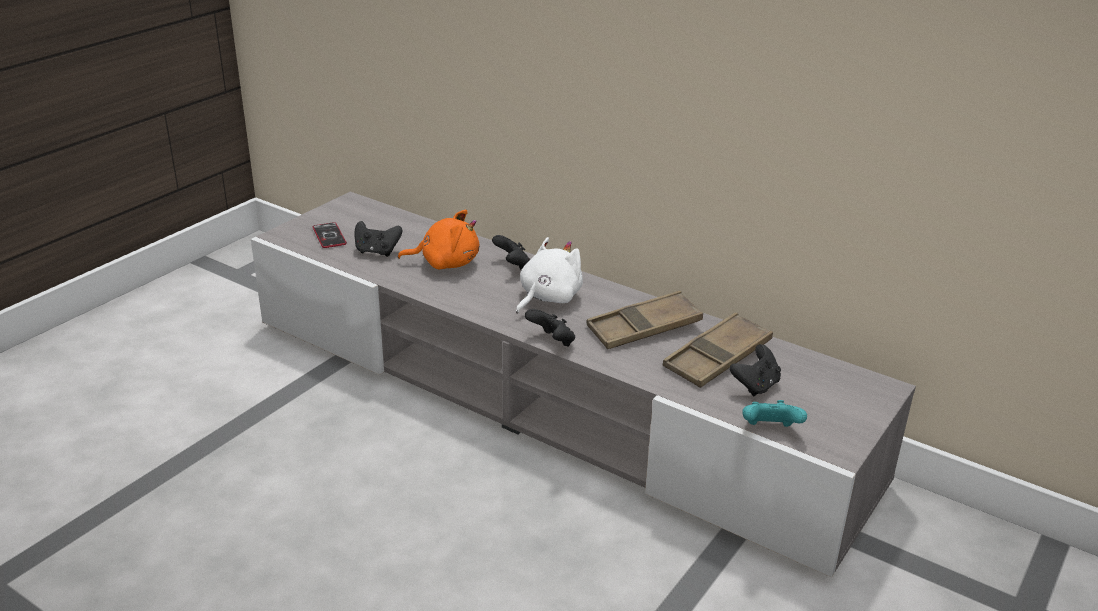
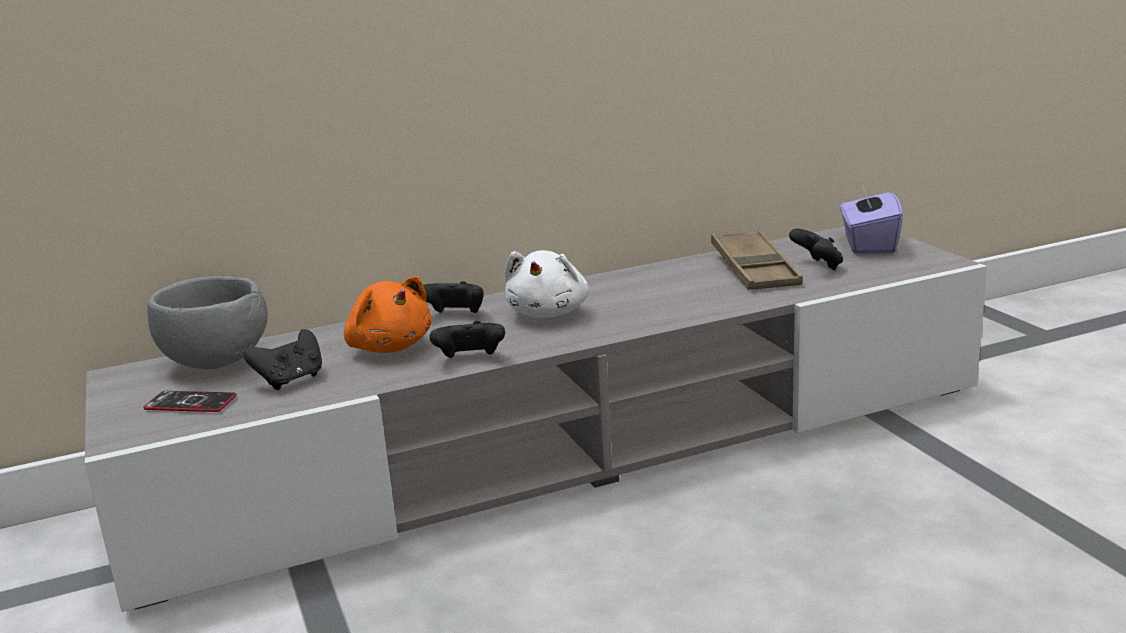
camera: 55 degrees left, 10 degrees down
orange plush toy [398,210,479,269] -> orange plush toy turned 105 degrees clockwise [344,276,432,353]
white plush toy [516,237,583,314] -> white plush toy turned 150 degrees counterclockwise [505,250,589,318]
black game controller [525,309,575,346] -> black game controller moved to [430,321,505,358]
brown tray [587,291,703,349] -> none
turquoise game controller [742,400,807,427] -> none
none -> grey bowl [147,276,268,369]
none -> purple tissue box [840,181,903,254]

